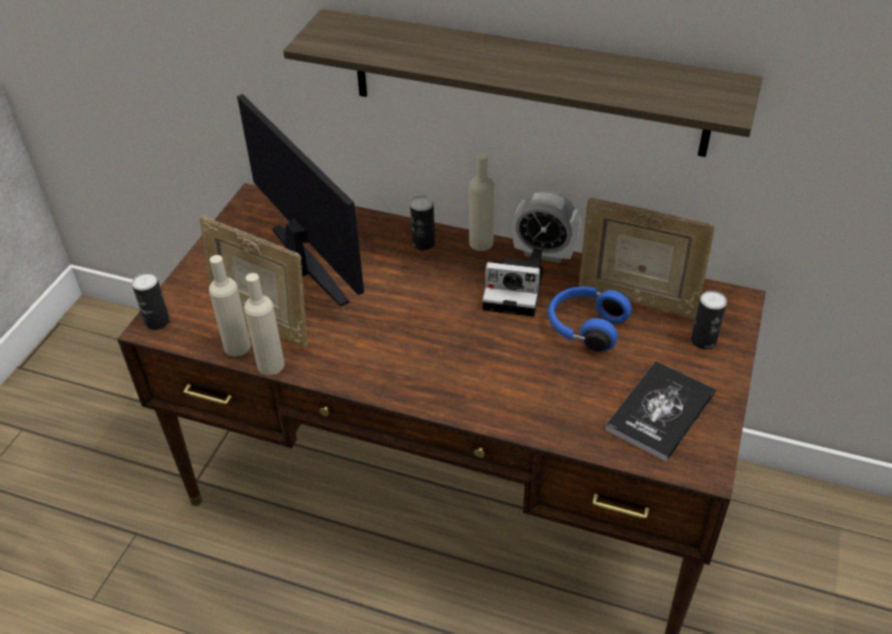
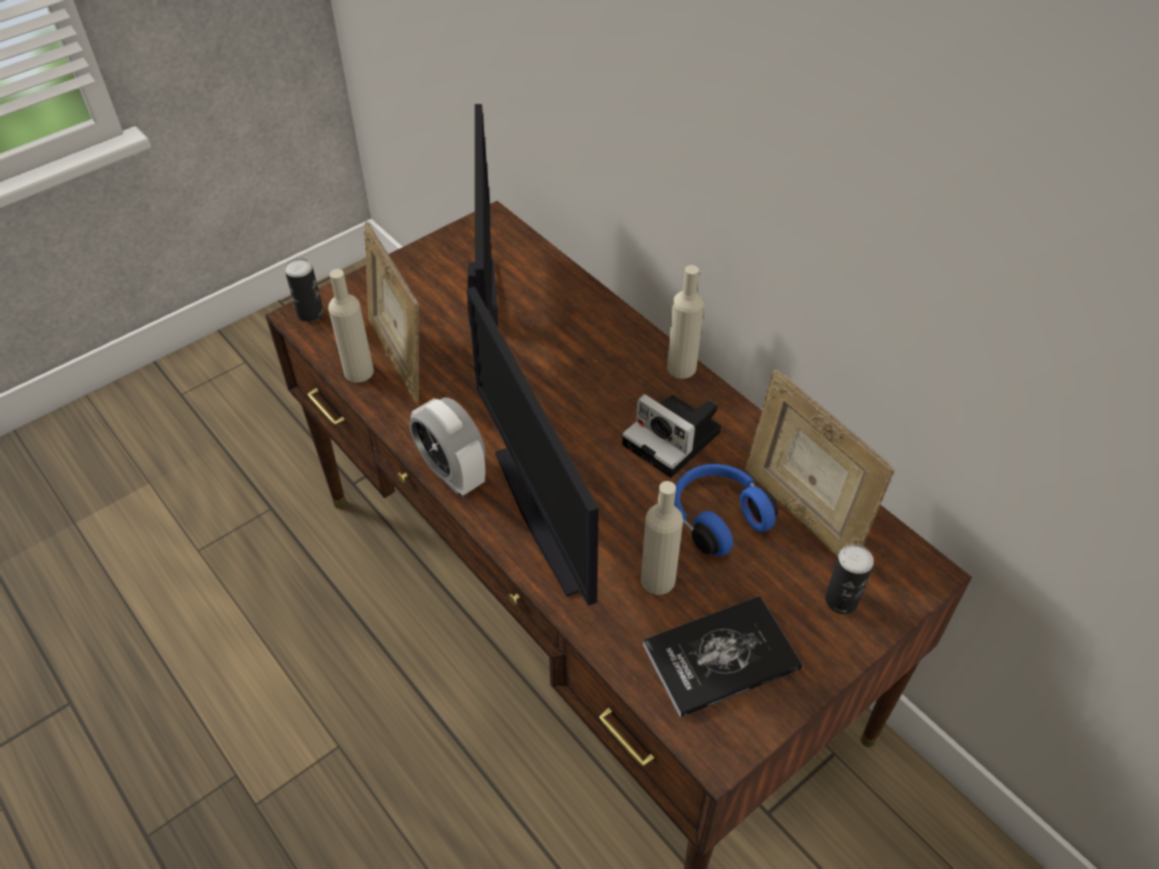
camera: 30 degrees right, 5 degrees up
beige bottle [244,273,285,375] -> beige bottle moved to [641,481,683,595]
shelf [283,9,763,157] -> none
can [410,196,435,251] -> none
alarm clock [512,191,581,263] -> alarm clock moved to [409,397,486,496]
none -> monitor [466,286,599,606]

